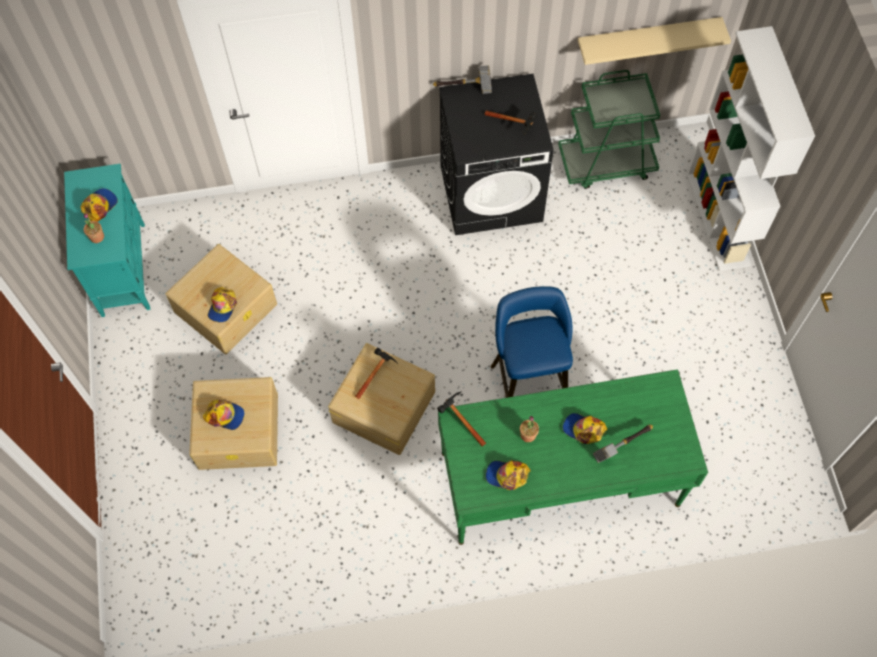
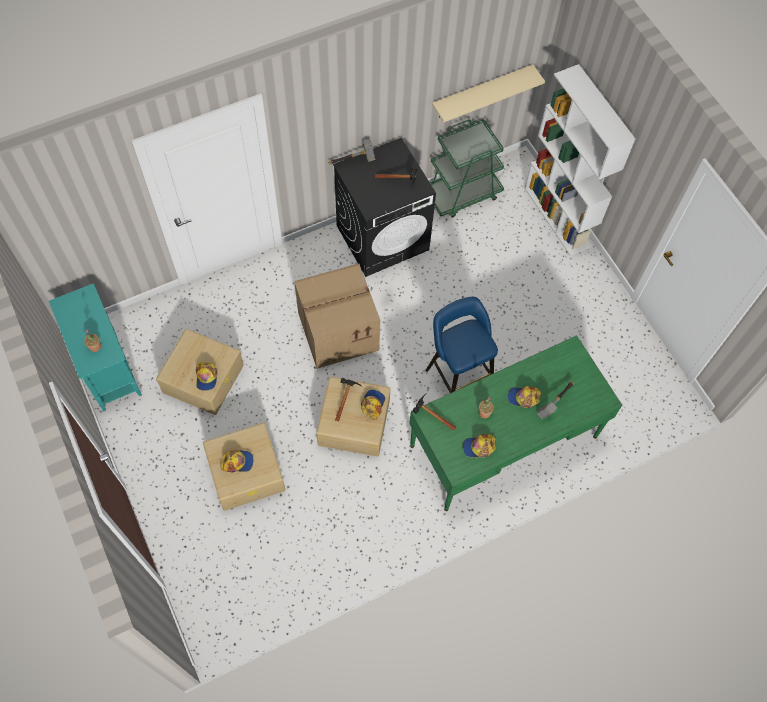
camera: 20 degrees left, 0 degrees up
cap [81,188,118,222] -> cap moved to [361,390,385,420]
none -> cardboard box [294,264,380,369]

